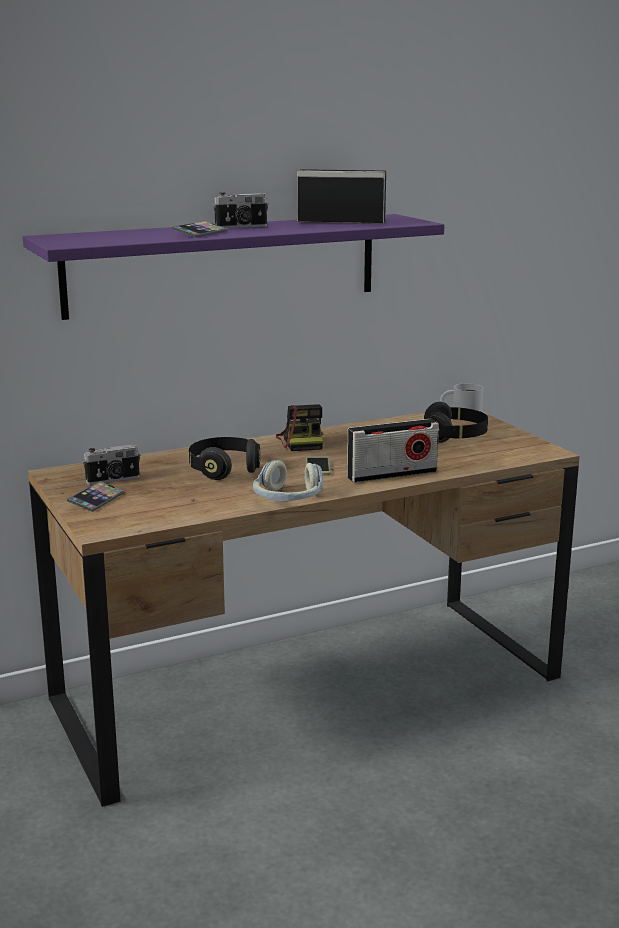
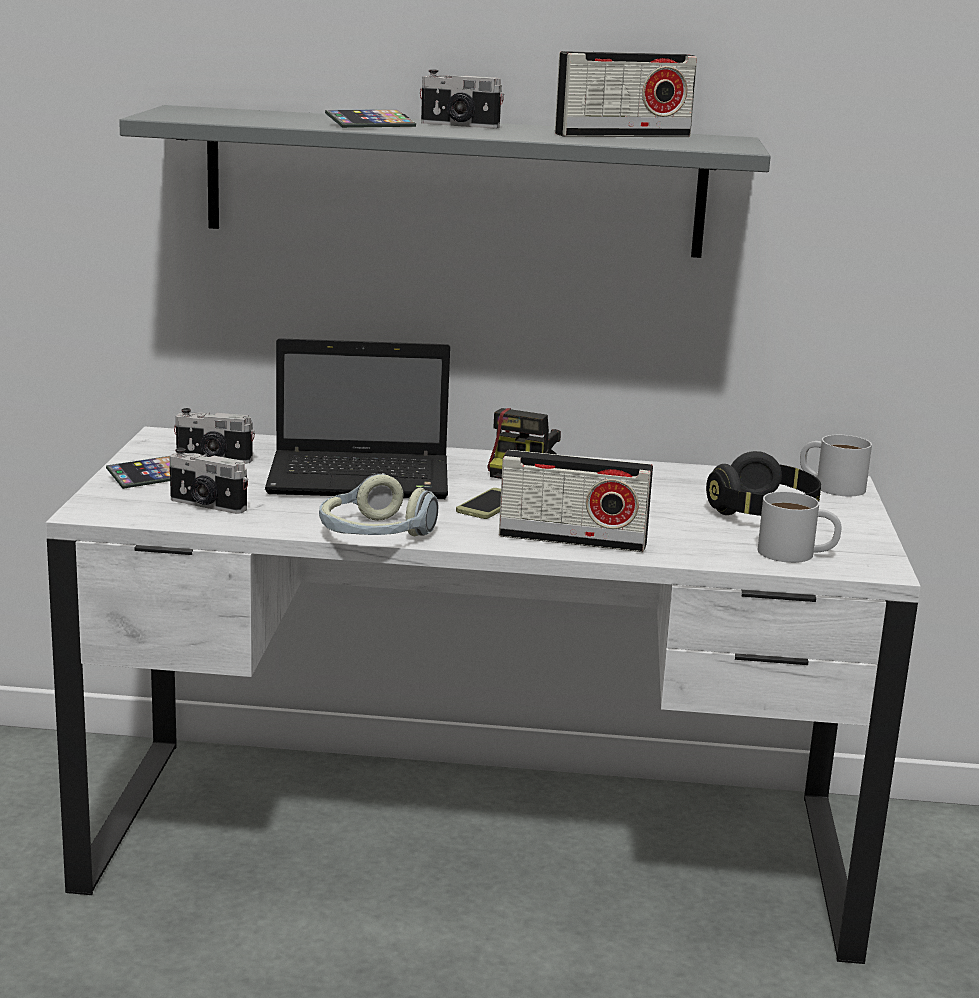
camera: 30 degrees right, 0 degrees up
purple shelf [23,214,445,320] -> grey shelf [119,105,771,258]
brown desk [28,412,580,807] -> white desk [46,427,921,964]
black headphones [189,437,260,480] -> laptop [265,338,450,499]
radio [297,169,386,224] -> radio turned 120 degrees clockwise [555,51,697,137]
none -> camera [169,448,248,514]
none -> white mug [758,492,842,563]

